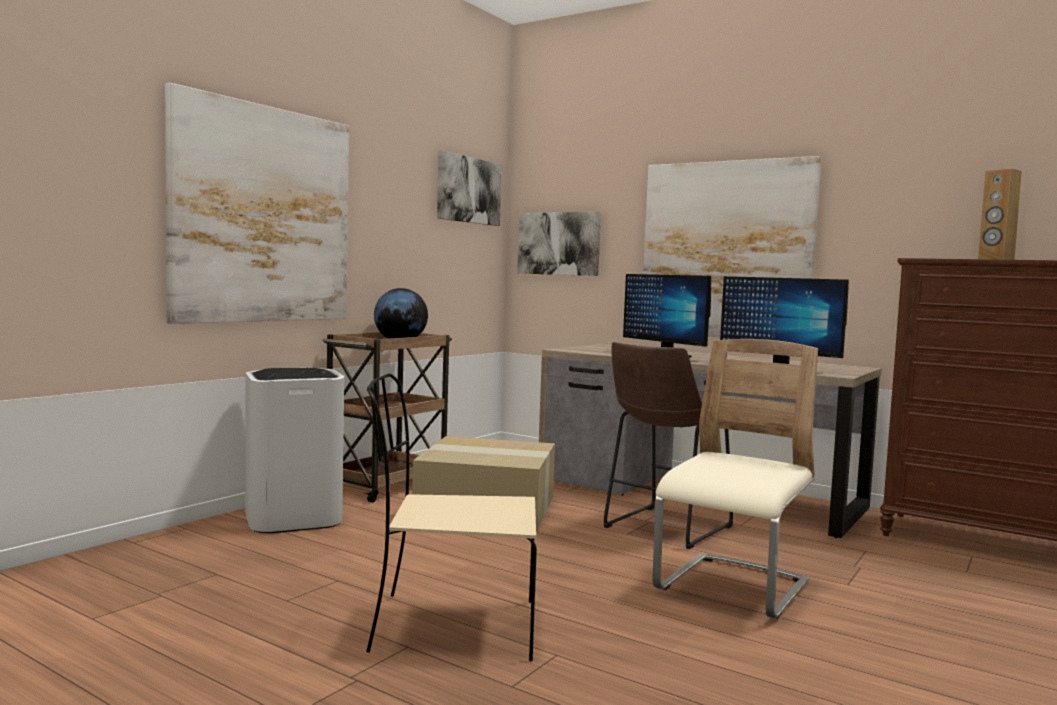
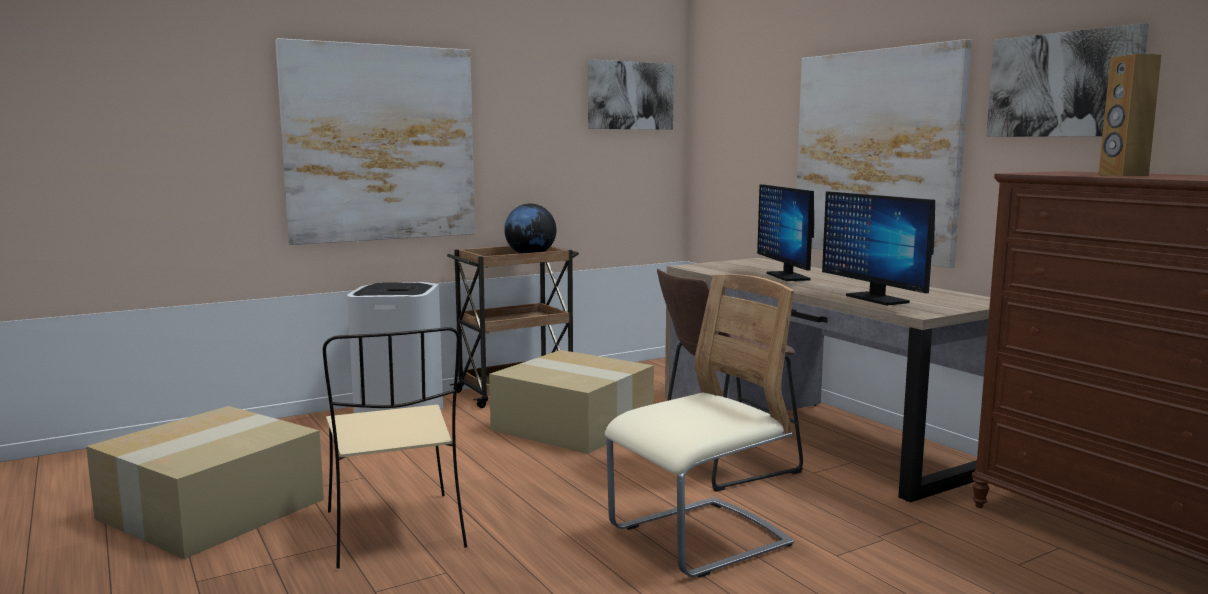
camera: 25 degrees right, 5 degrees up
beige chair [366,374,537,661] -> beige chair turned 135 degrees counterclockwise [323,327,467,569]
picture [517,212,601,276] -> picture moved to [986,23,1149,137]
none -> cardboard box [86,406,324,559]

